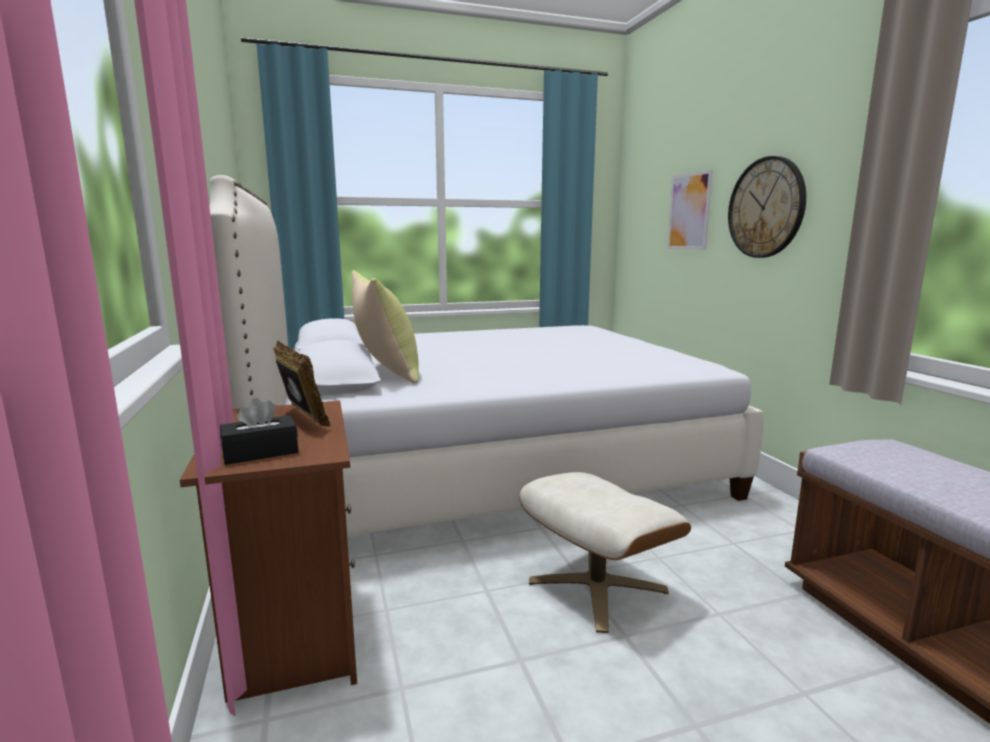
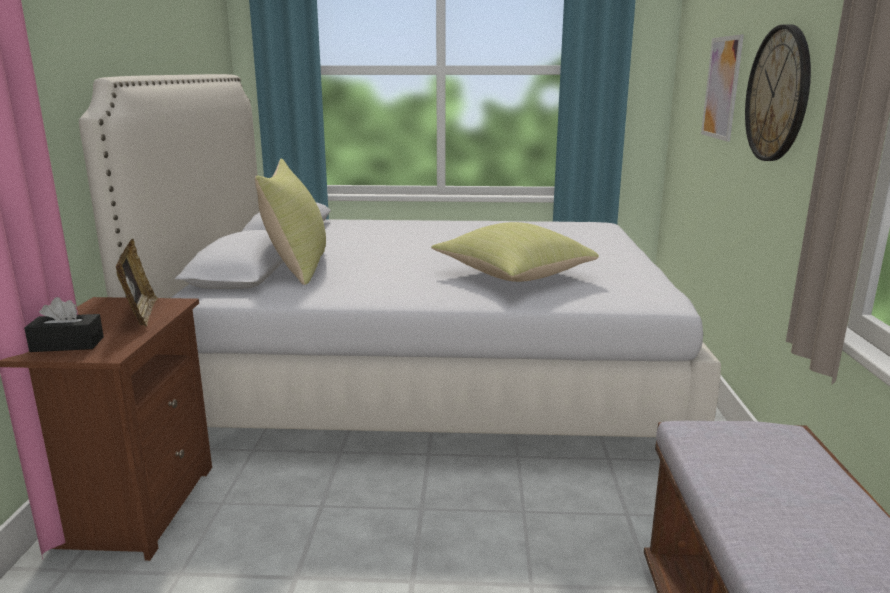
camera: 20 degrees right, 5 degrees up
beige ottoman [519,472,691,633] -> none
none -> yellow pillow [431,222,599,282]

